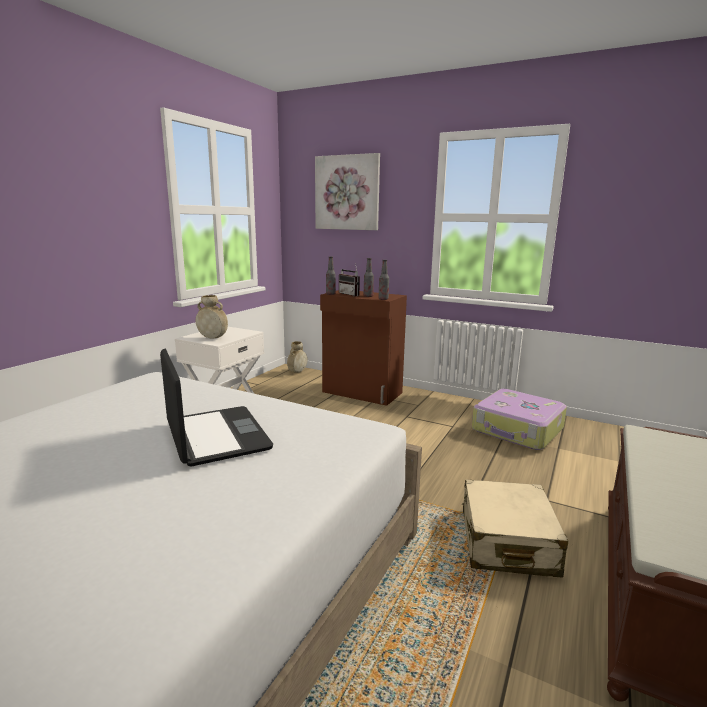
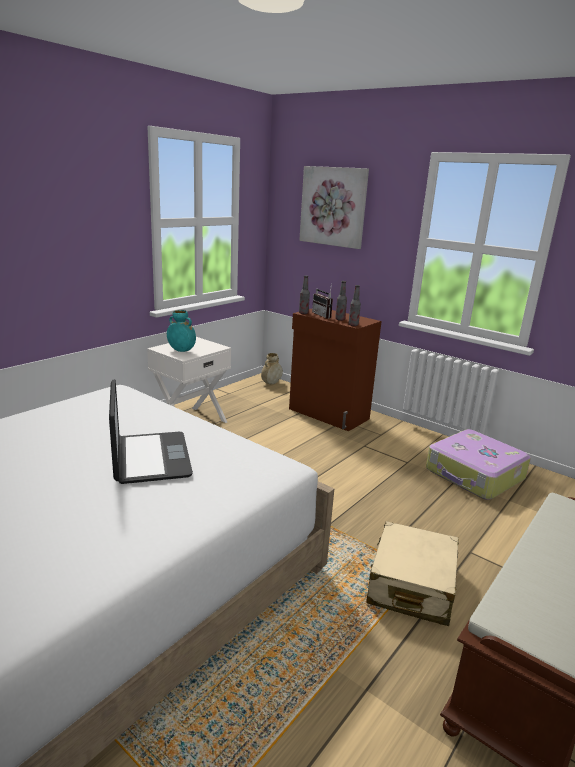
camera: 10 degrees right, 5 degrees up
beige vase [196,295,228,339] -> turquoise vase [167,310,196,352]

